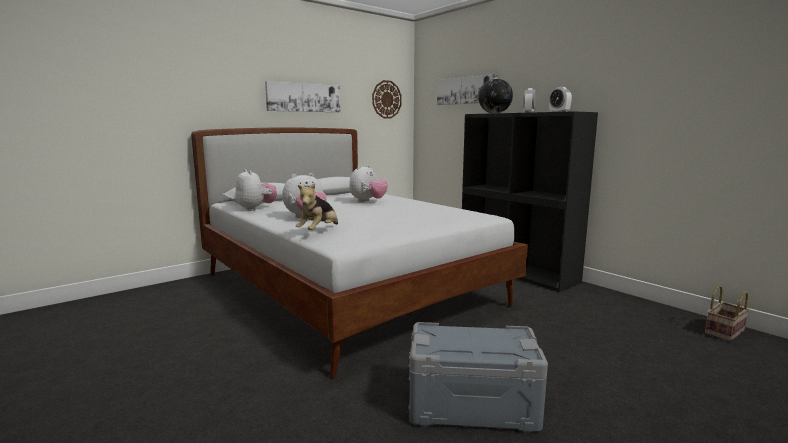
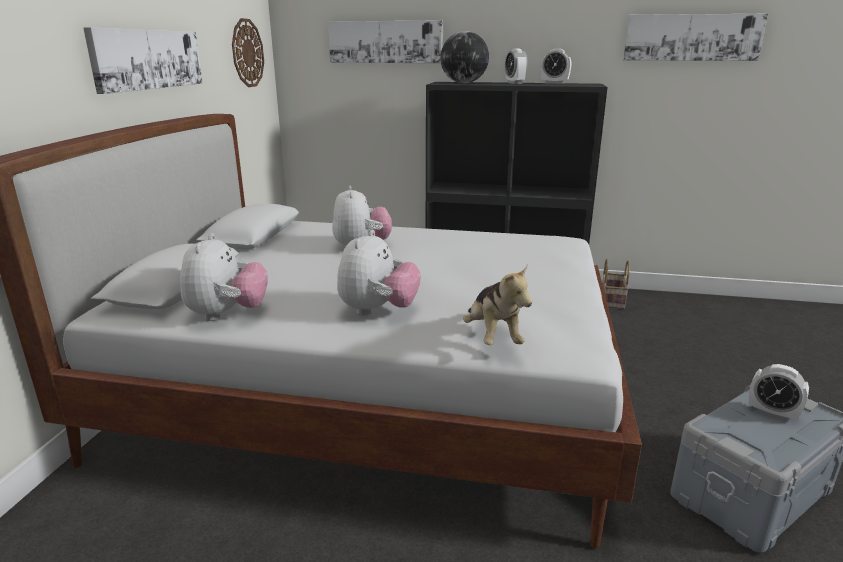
camera: 40 degrees left, 10 degrees up
plush toy [235,169,277,211] -> plush toy turned 75 degrees clockwise [180,233,268,321]
basket [705,285,749,342] -> basket moved to [602,259,630,309]
none -> picture [623,14,768,61]
none -> alarm clock [749,364,809,422]

